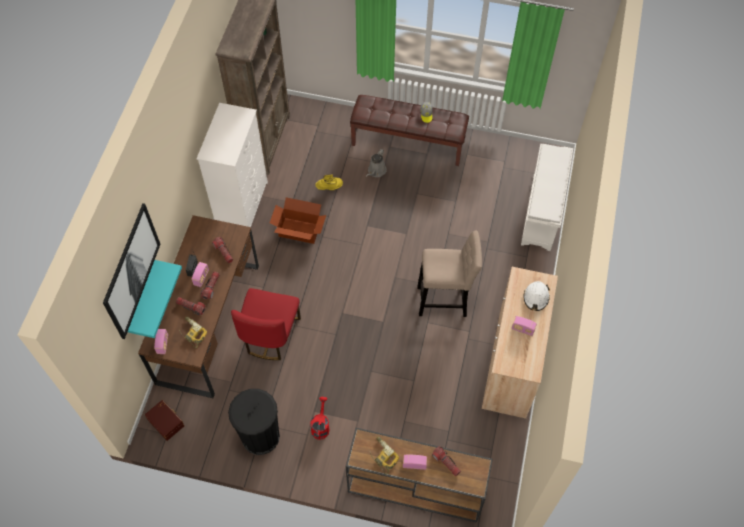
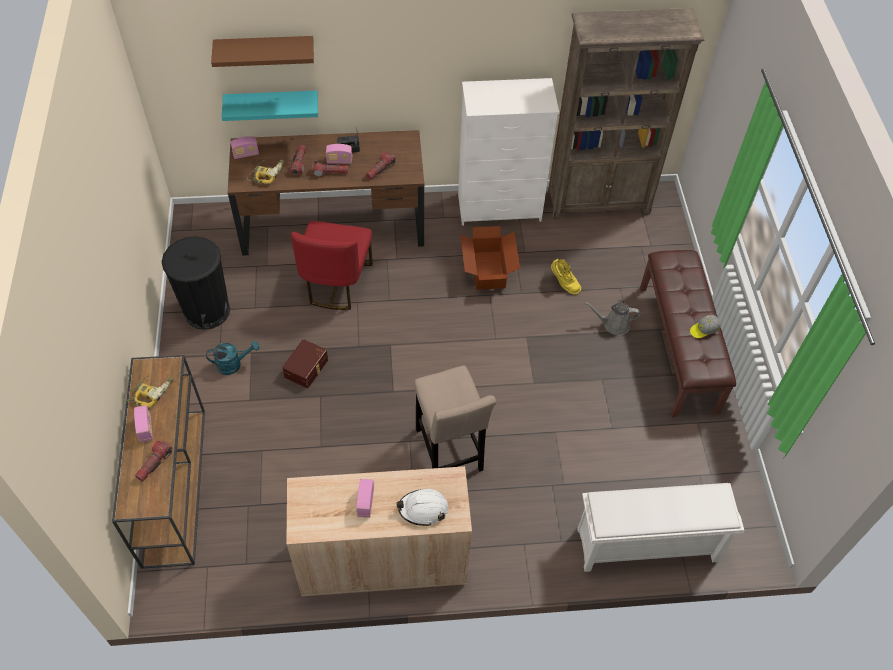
camera: 70 degrees right, 5 degrees down
picture [103,203,160,339] -> brown shelf [211,36,314,67]
brown storage box [145,400,185,441] -> brown storage box moved to [282,339,328,388]
red chair [231,288,301,360] -> red chair turned 75 degrees counterclockwise [291,221,373,310]
red watering can [310,397,330,440] -> turquoise watering can [206,341,260,375]

